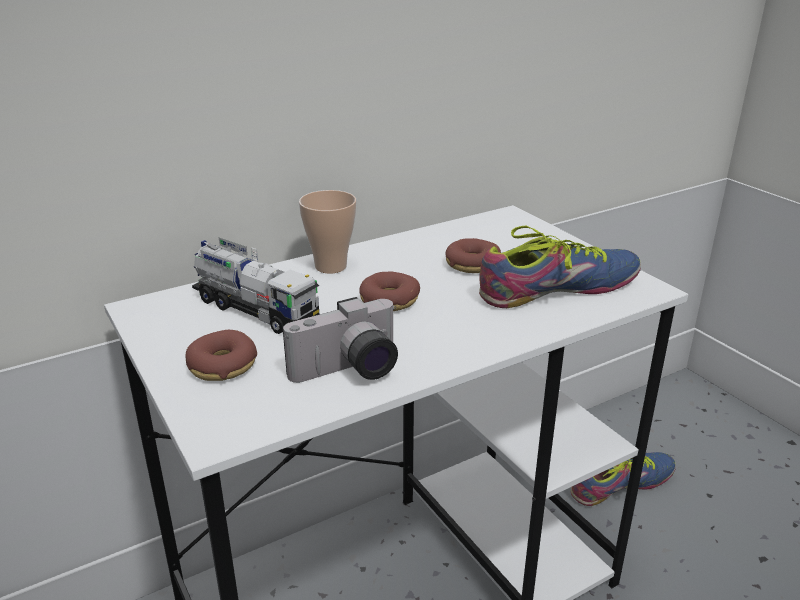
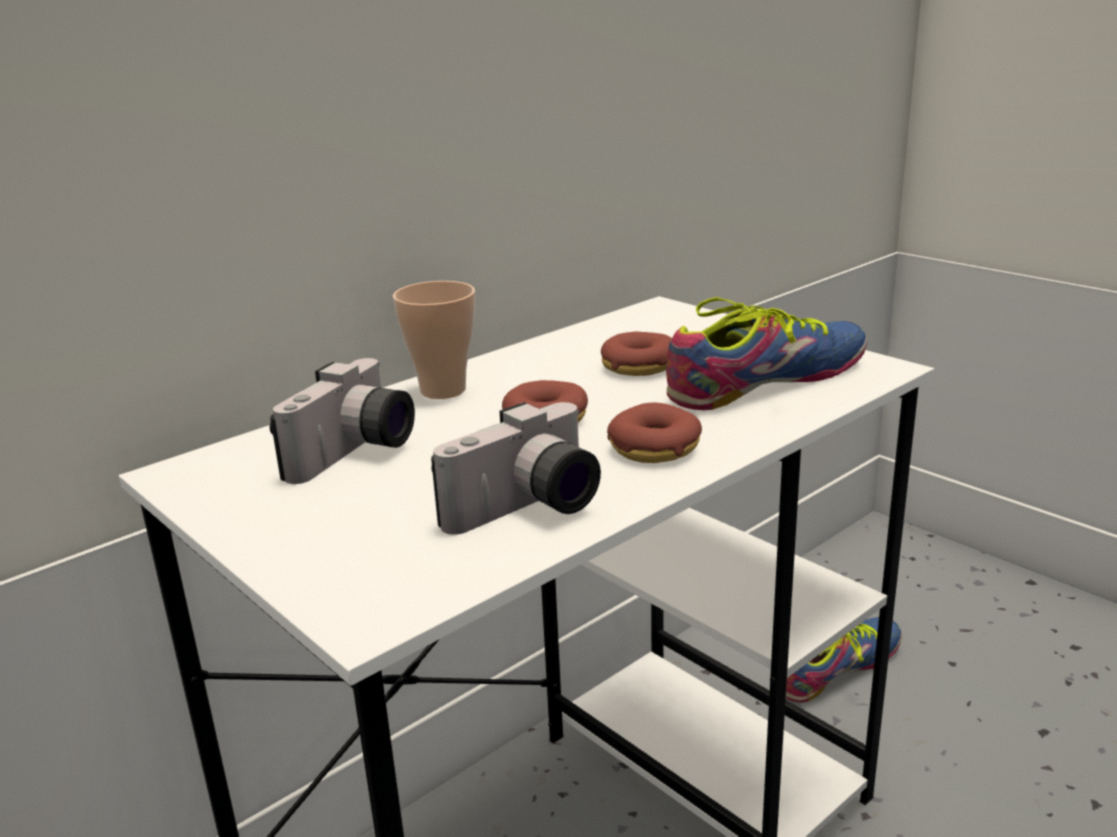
camera: 10 degrees left, 5 degrees down
donut [185,330,257,381] -> donut moved to [607,403,702,463]
toy truck [192,237,319,334] -> camera [270,358,415,484]

